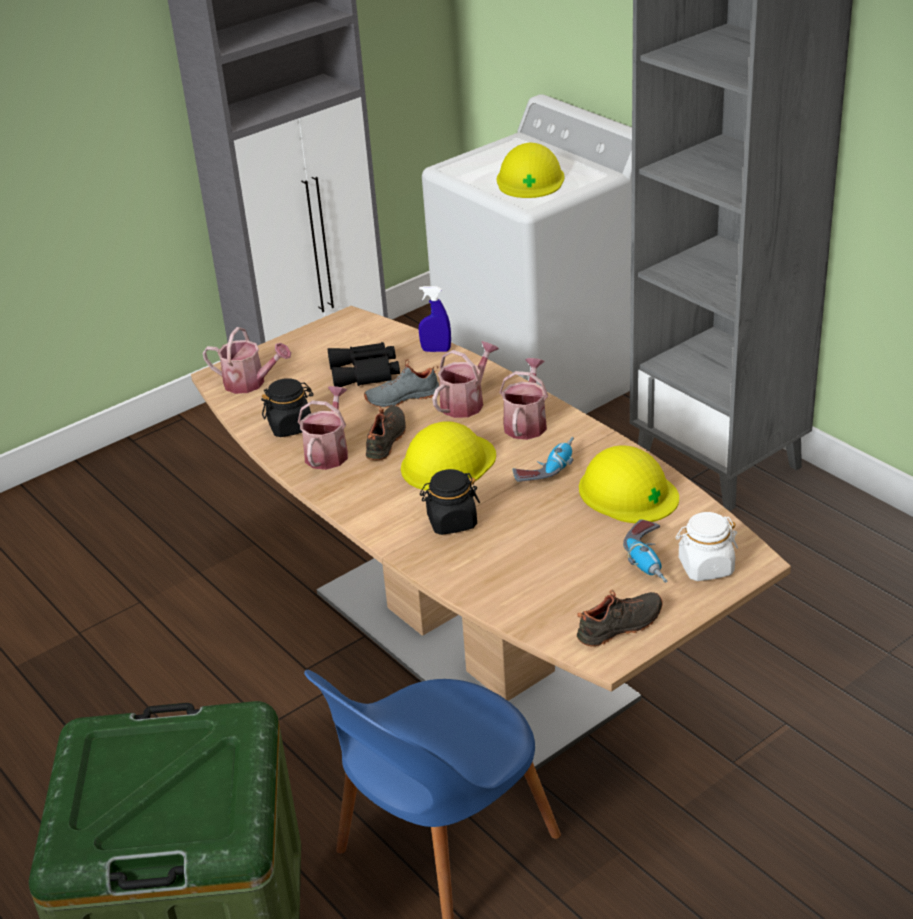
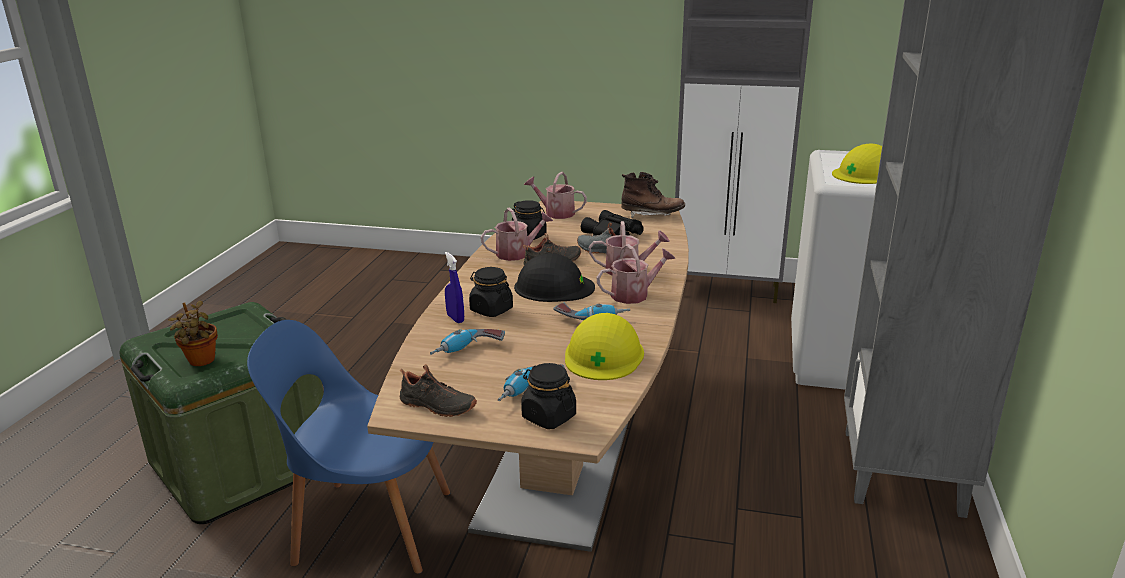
camera: 50 degrees right, 10 degrees down
watering can [202,327,291,394] -> watering can turned 135 degrees clockwise [524,172,587,219]
yellow hard hat [401,421,496,491] -> black hard hat [514,253,595,302]
blue spray bottle [419,286,451,352] -> blue spray bottle moved to [445,252,464,323]
white jar [675,512,738,581] -> black jar [521,363,576,429]
none -> potted plant [168,301,218,366]
none -> power drill [430,329,505,355]
none -> brown boot [621,172,685,218]

